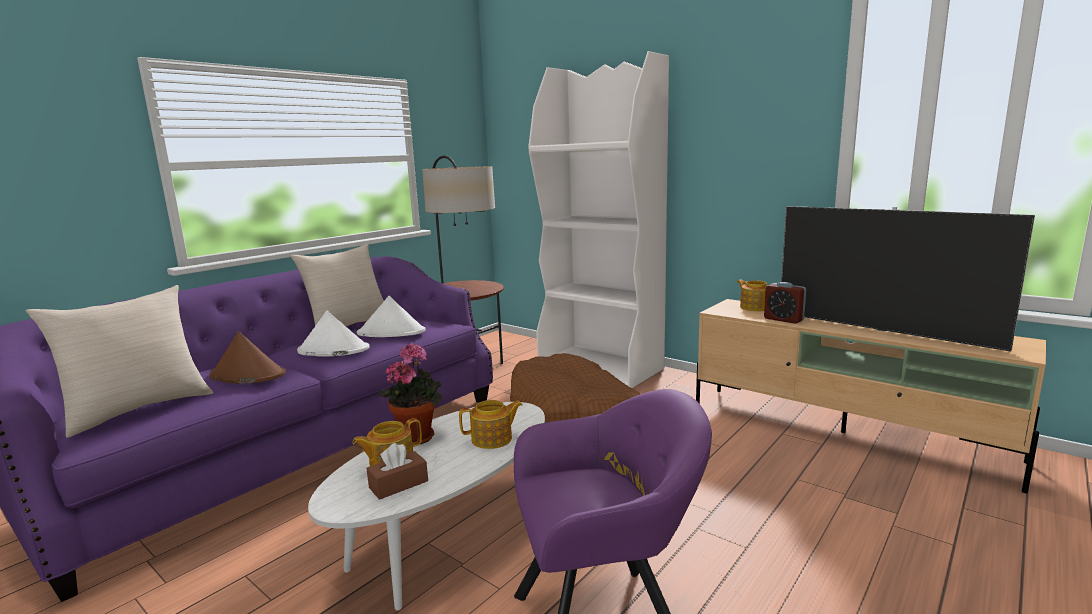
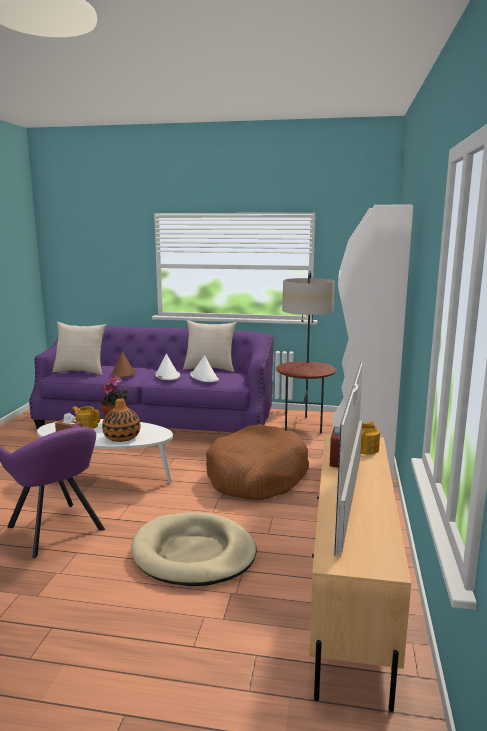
camera: 60 degrees right, 0 degrees up
teapot [459,400,523,449] -> vase [102,399,141,442]
none -> beige dog bed [131,512,256,586]

